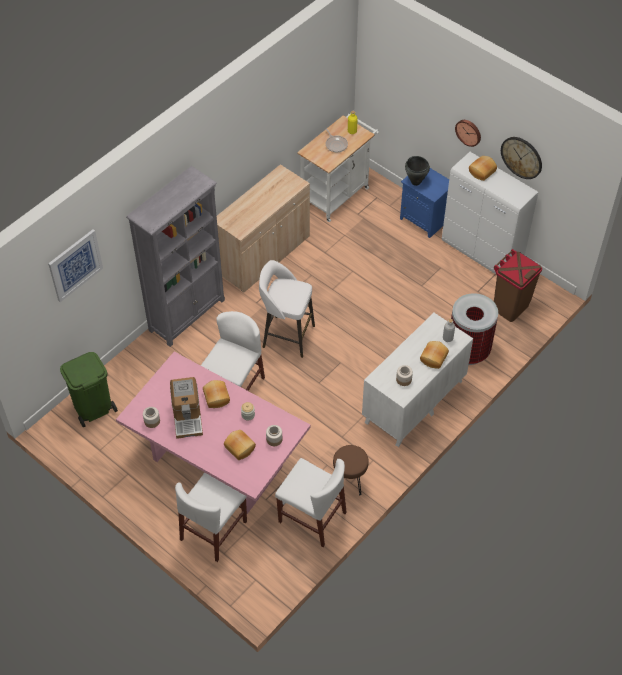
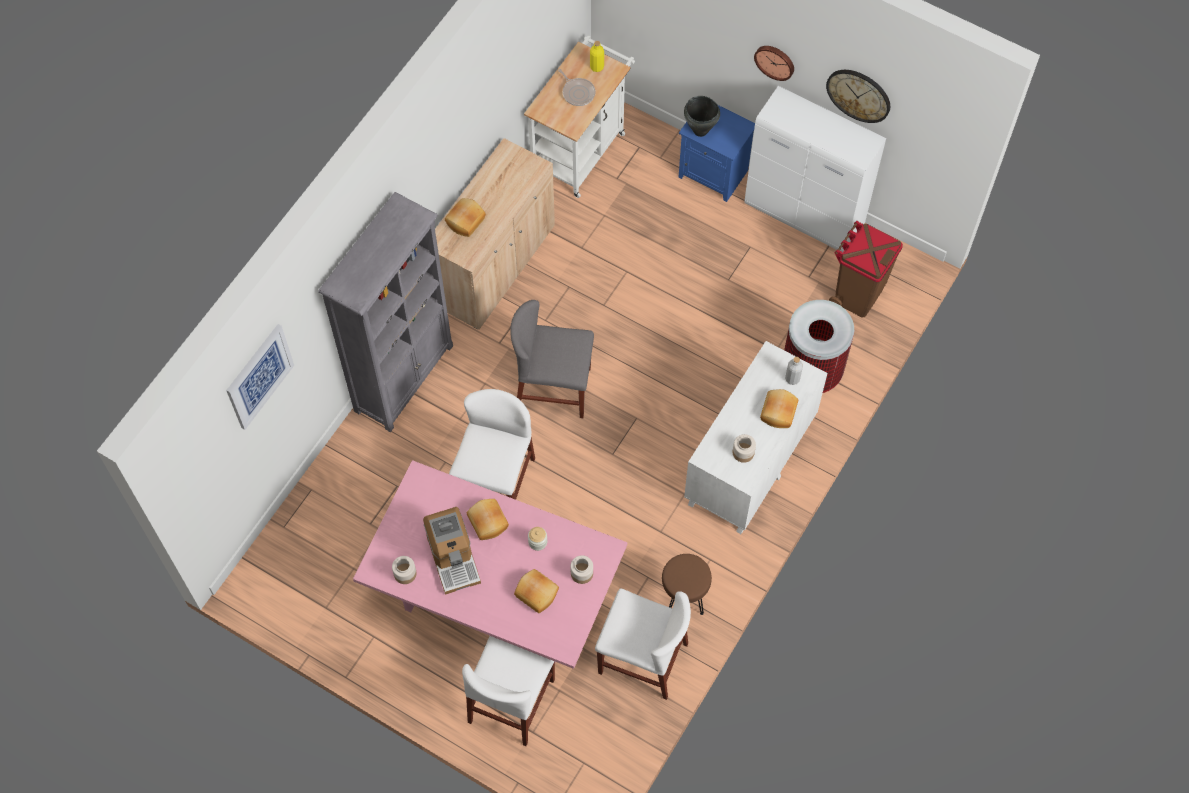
camera: 10 degrees left, 10 degrees up
green trash can [60,352,118,427] -> none
white stool [259,260,315,358] -> grey chair [510,300,594,418]
bread [469,156,497,181] -> bread moved to [445,198,486,237]

